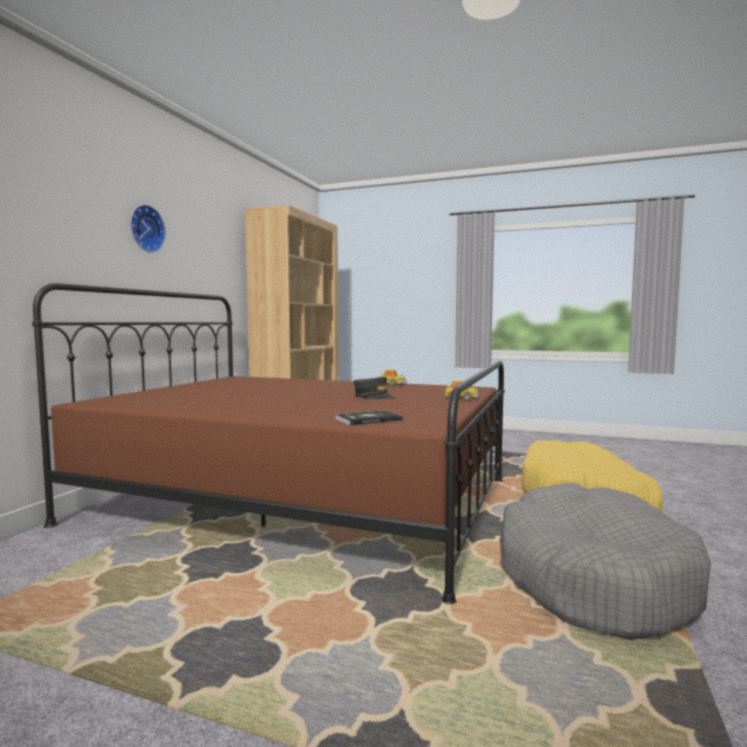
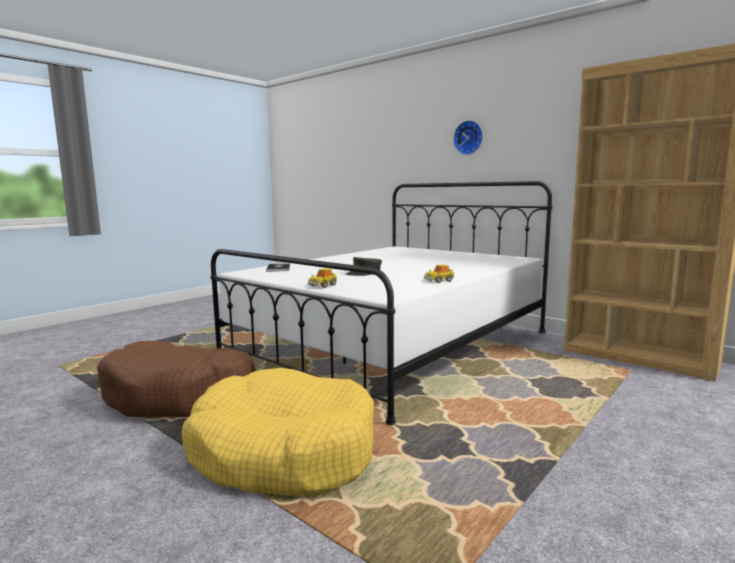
camera: 110 degrees right, 5 degrees up
brown bed [32,283,505,604] -> white bed [210,181,552,425]
grey dog bed [500,483,711,640] -> brown dog bed [97,341,255,417]

